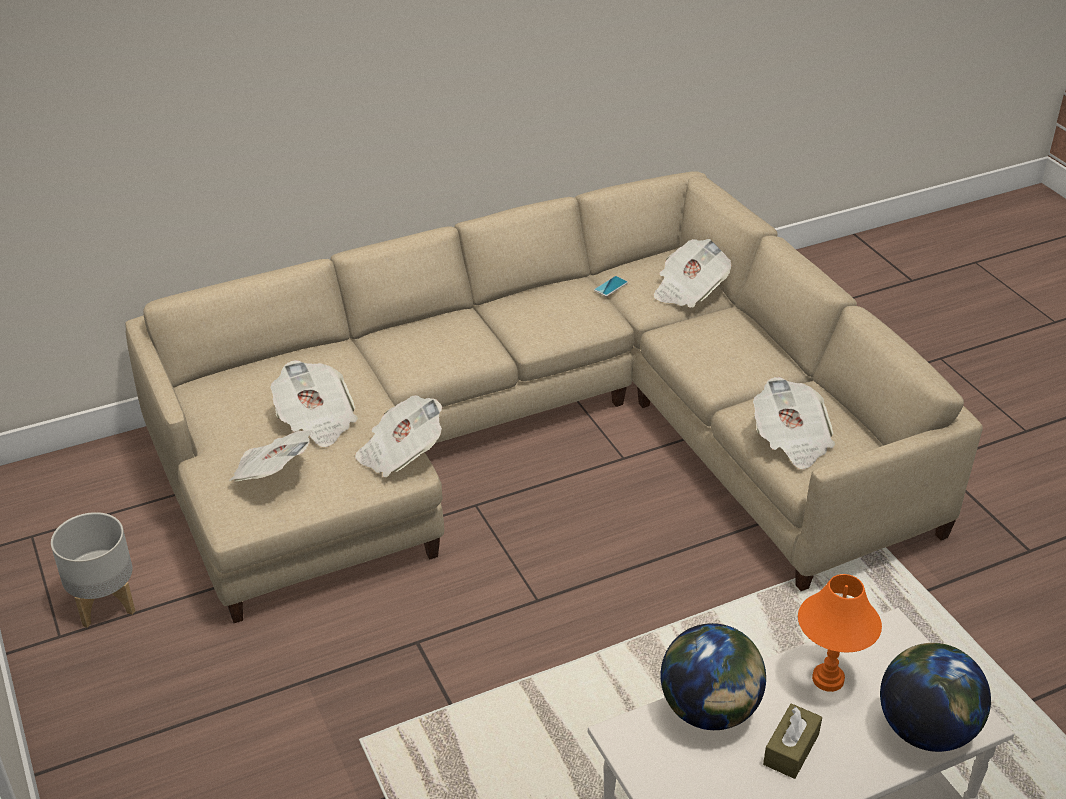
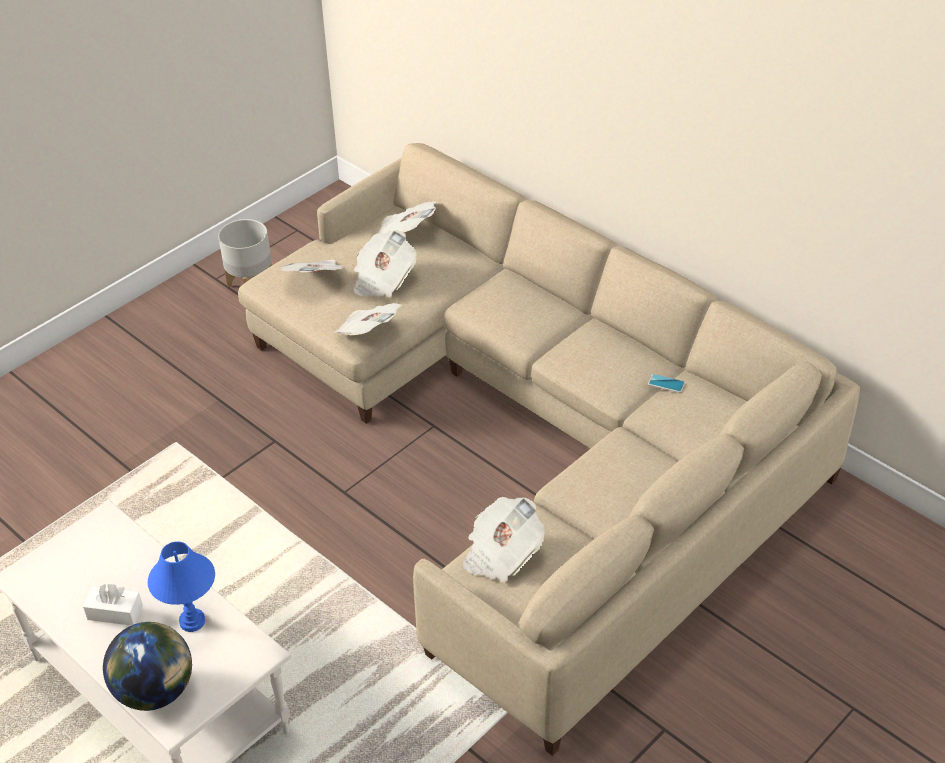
camera: 70 degrees right, 5 degrees up
newspaper [653,239,731,308] -> newspaper moved to [379,201,437,234]
globe [661,623,766,730] -> none
brown tissue box [763,703,822,779] -> white tissue box [83,584,143,626]
orange table lamp [798,574,882,692] -> blue table lamp [148,541,215,632]

